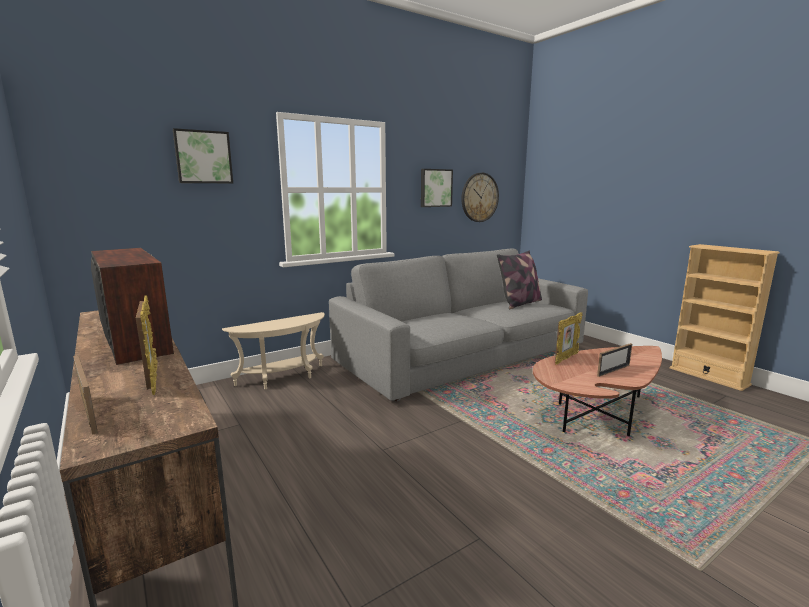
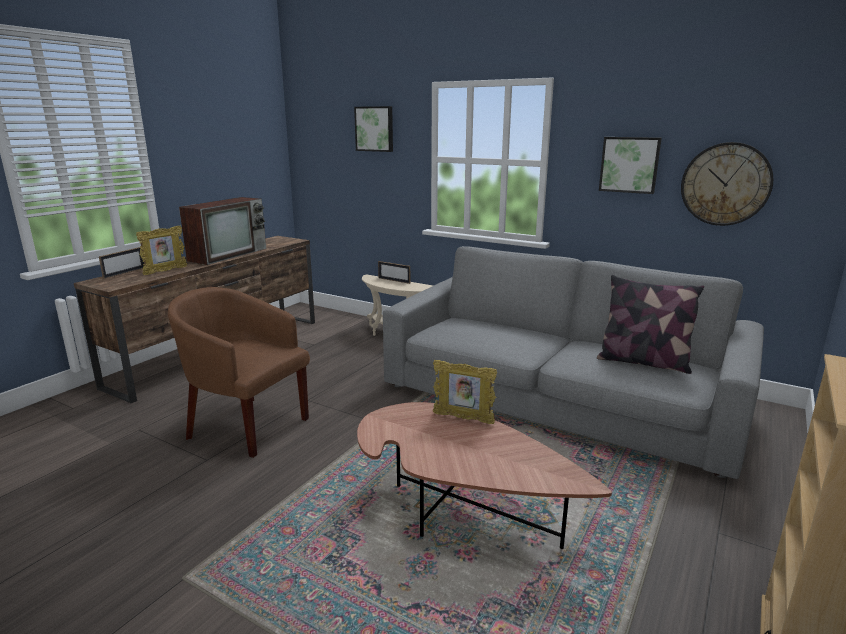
camera: 65 degrees right, 5 degrees up
picture frame [597,343,632,377] -> picture frame moved to [378,261,410,284]
none -> brown armchair [168,287,310,458]

